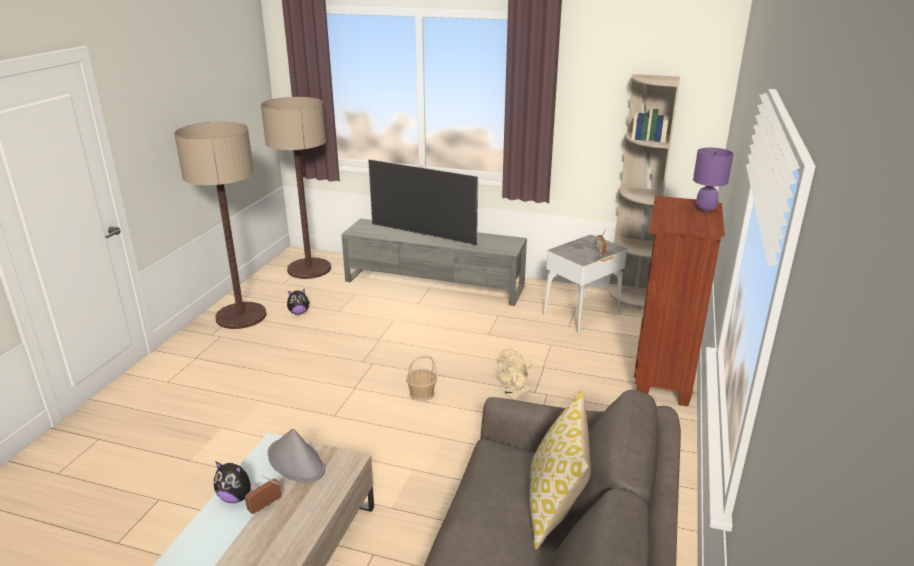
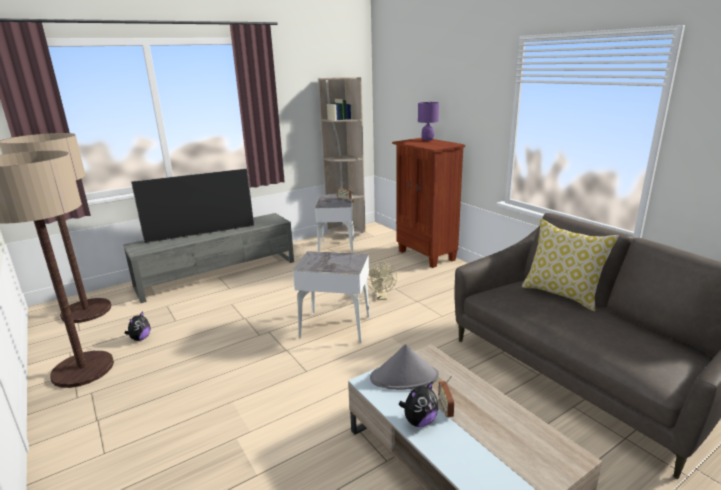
camera: 50 degrees left, 5 degrees down
basket [406,355,437,402] -> side table [293,251,370,343]

